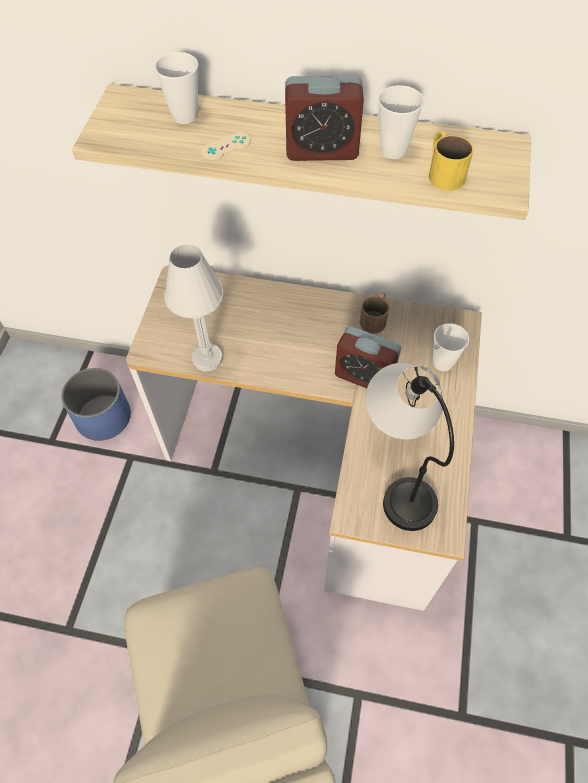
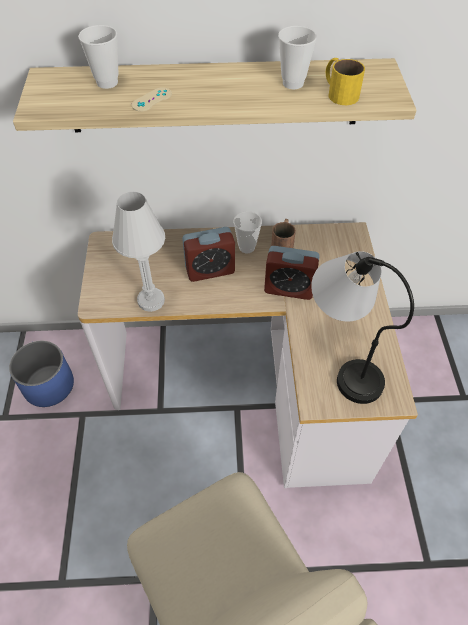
camera: 15 degrees left, 5 degrees down
alarm clock [285,75,364,161] -> alarm clock moved to [182,227,235,282]
cup [433,323,469,371] -> cup moved to [233,211,262,253]

